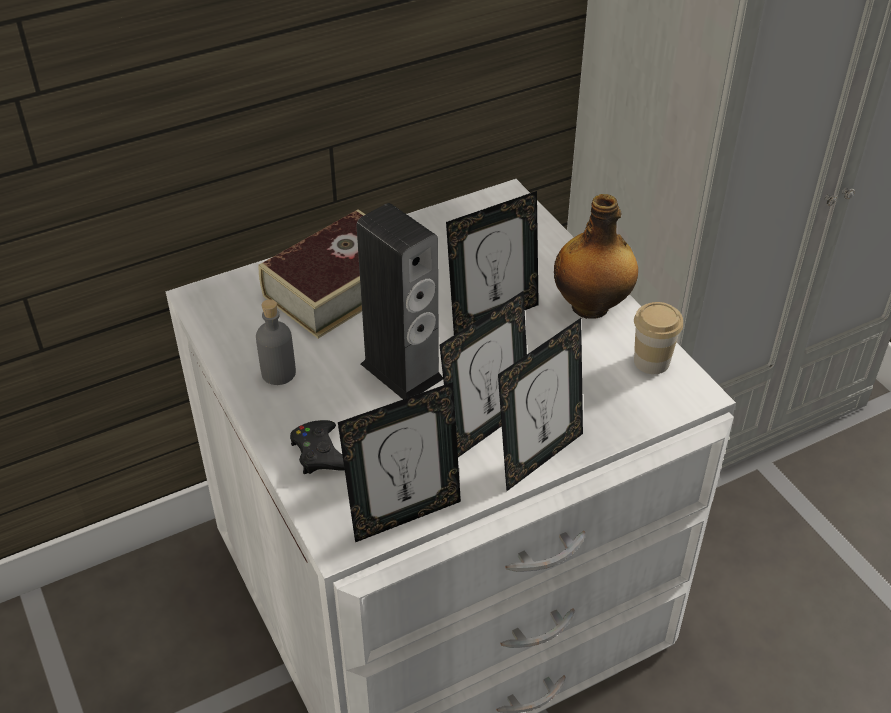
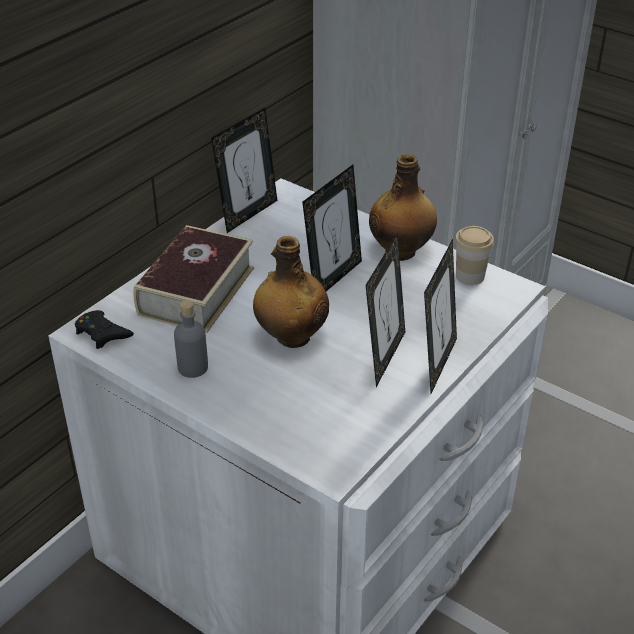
camera: 25 degrees left, 5 degrees down
black game controller [290,420,345,474] -> black game controller moved to [75,310,134,349]
picture frame [338,382,461,542] -> picture frame moved to [211,108,277,233]
speaker [357,203,443,399] -> bottle [253,236,329,348]

